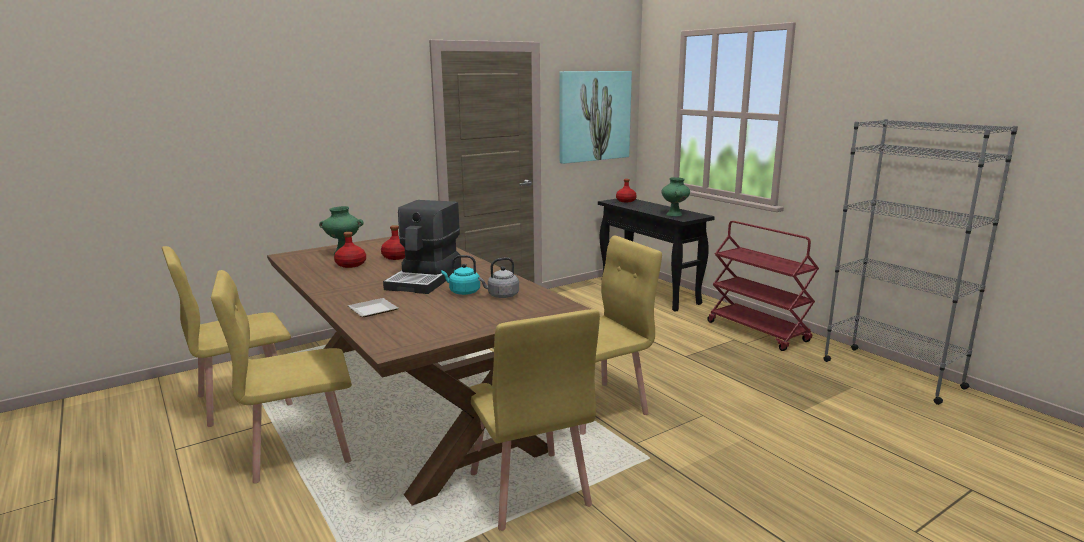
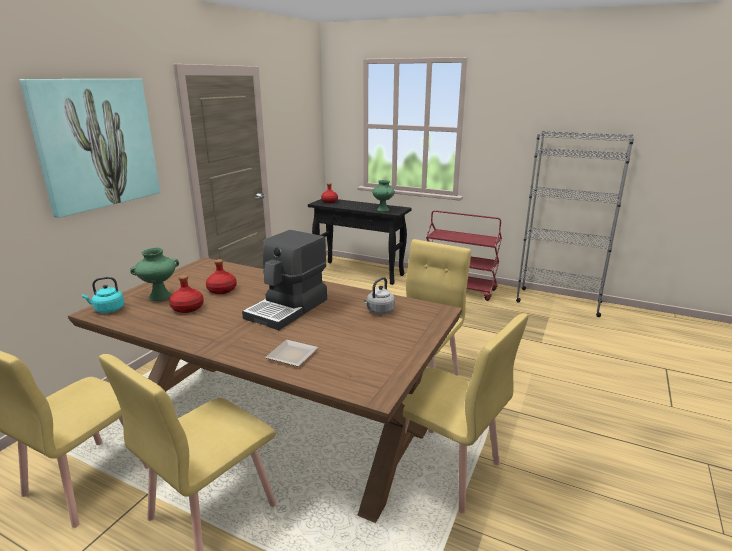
camera: 30 degrees left, 5 degrees up
coffee machine [383,200,461,294] -> coffee machine turned 45 degrees clockwise [242,230,327,330]
turquoise kettle [441,255,480,295] -> turquoise kettle moved to [82,277,124,313]
picture [559,71,632,164] -> picture moved to [20,79,160,218]

